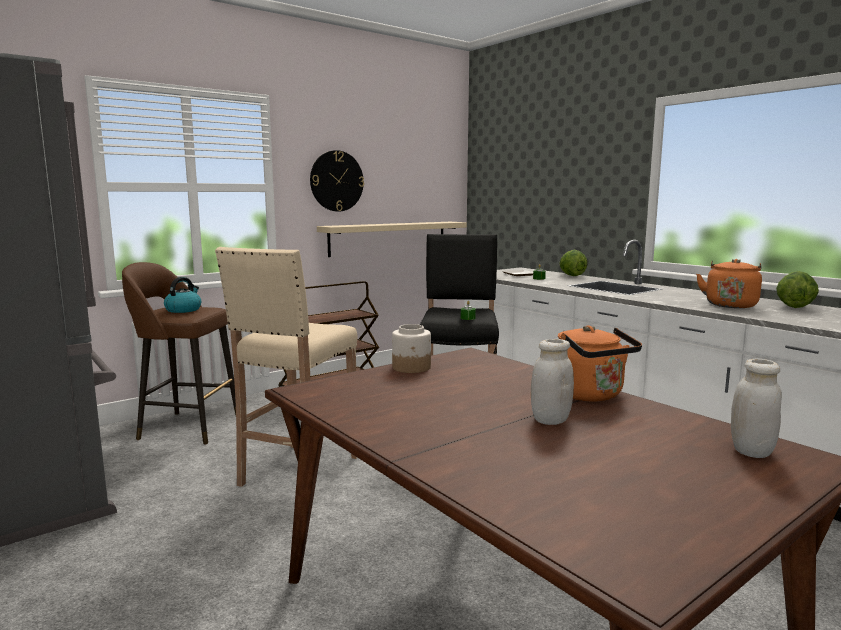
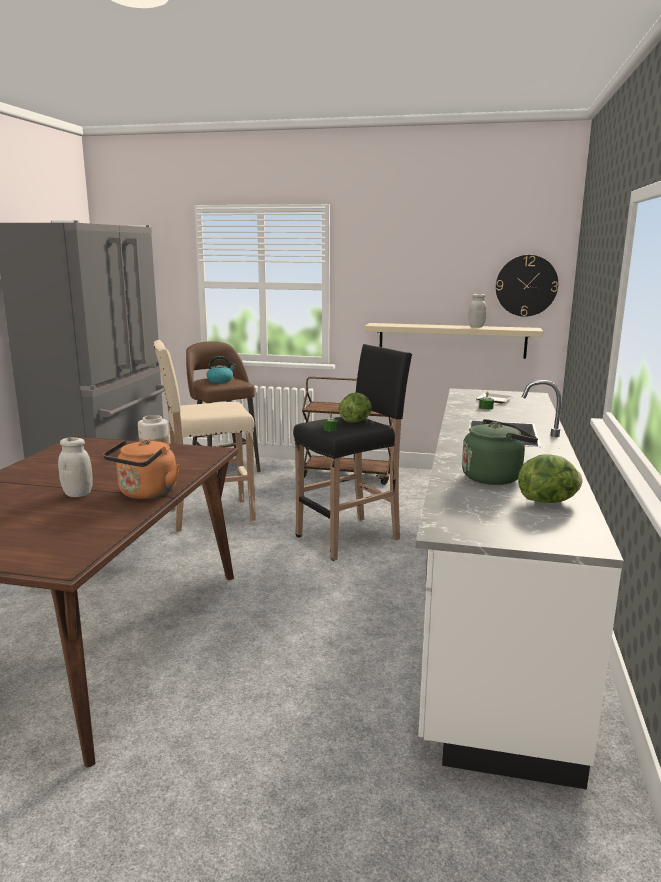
camera: 50 degrees right, 5 degrees up
wall clock [310,150,364,212] -> wall clock moved to [496,255,558,317]
lettuce [559,250,588,276] -> lettuce moved to [338,393,372,423]
orange kettle [696,259,762,308] -> green kettle [462,419,538,485]
white jar [731,359,782,458] -> white jar moved to [468,294,486,328]

